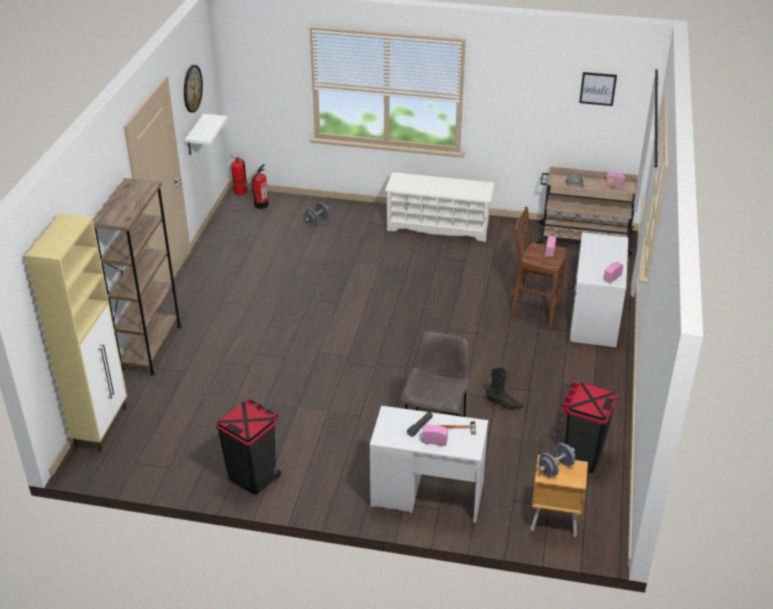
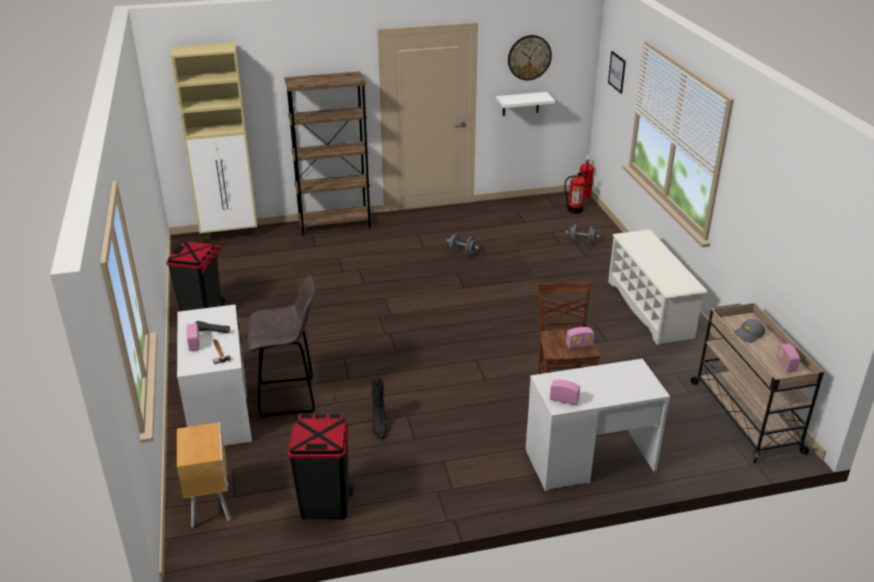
camera: 65 degrees right, 5 degrees down
grey dumbbell [538,443,575,477] -> grey dumbbell moved to [447,233,479,255]
picture [579,72,617,106] -> picture moved to [608,51,626,94]

